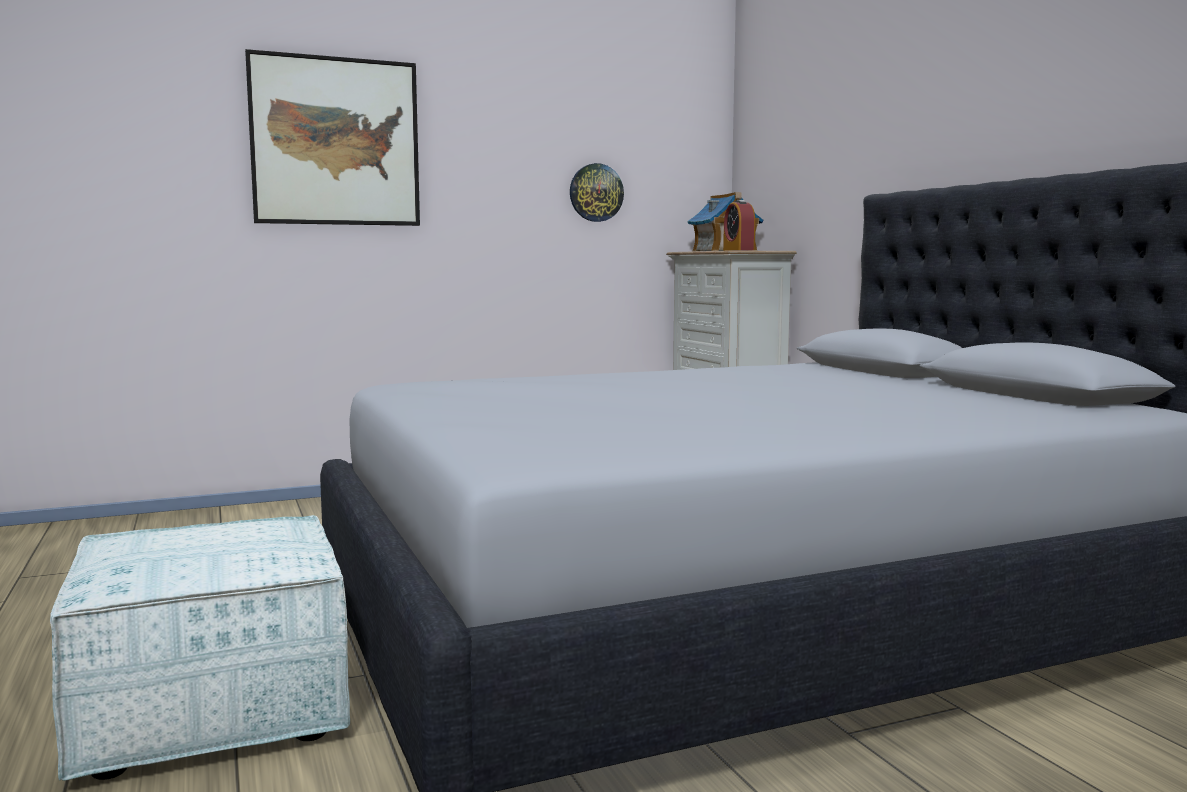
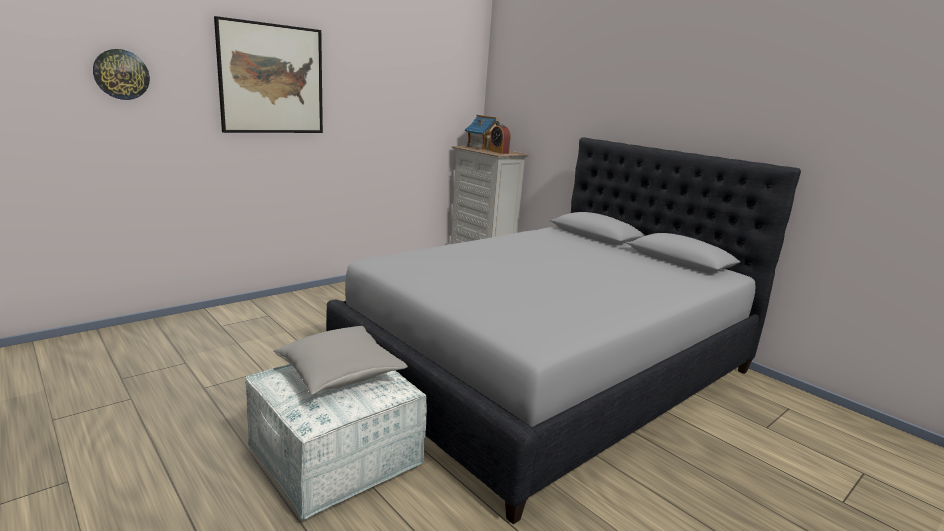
camera: 20 degrees left, 10 degrees up
wall clock [570,163,624,222] -> wall clock moved to [93,49,150,100]
none -> grey pillow [273,326,408,395]

